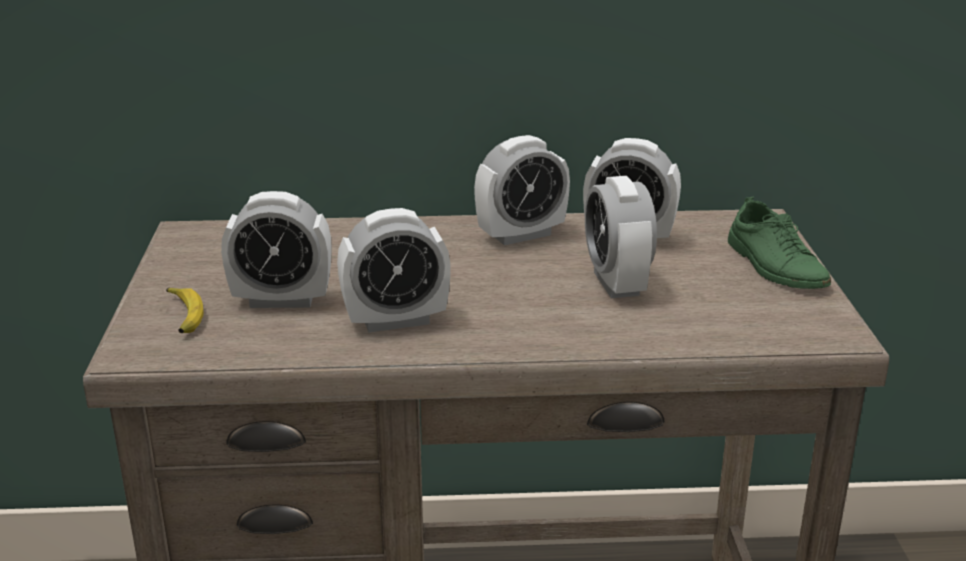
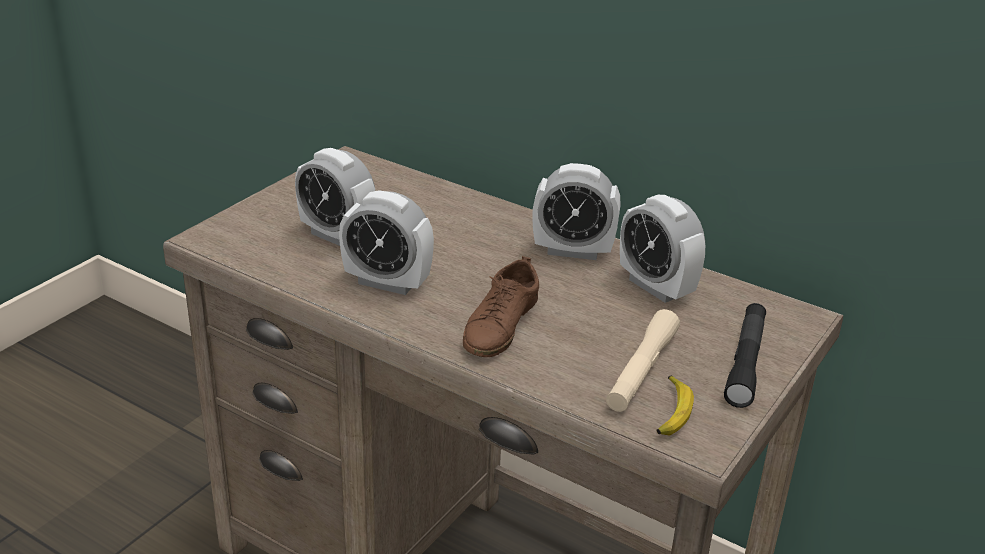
camera: 35 degrees right, 5 degrees up
banana [166,287,204,333] -> banana moved to [656,375,694,436]
alarm clock [585,176,657,298] -> none
green shoe [728,196,831,289] -> black flashlight [724,303,766,408]
none -> brown shoe [463,256,539,357]
none -> beige flashlight [606,309,680,412]

